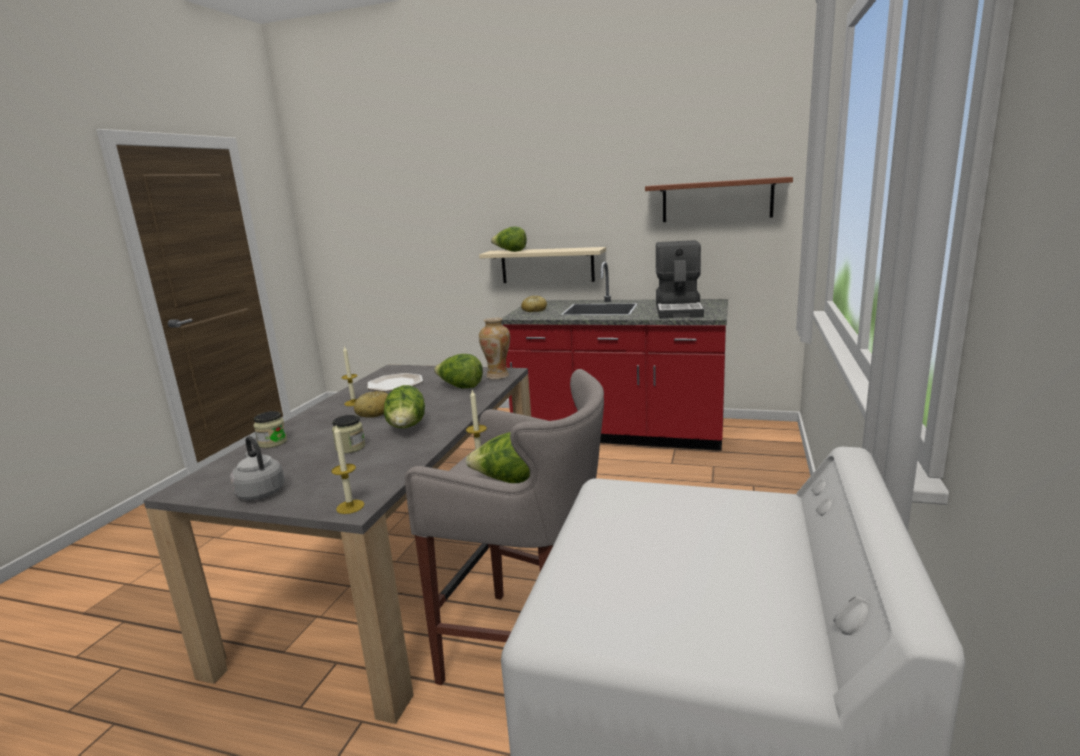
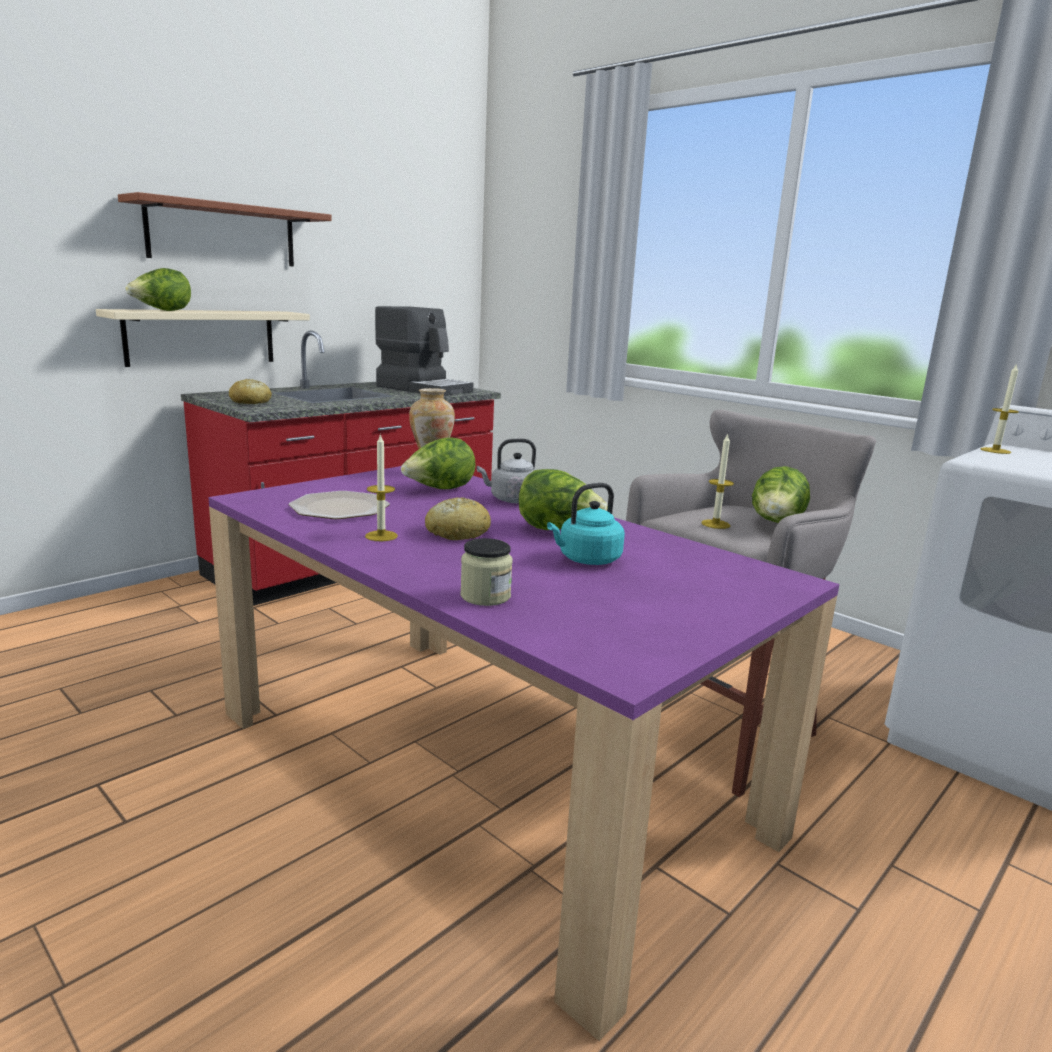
camera: 65 degrees left, 0 degrees up
grey dining table [143,365,531,724] -> purple dining table [208,466,839,1041]
grey kettle [230,436,285,500] -> grey kettle moved to [477,438,536,503]
candle [331,426,364,514] -> candle moved to [981,363,1019,454]
jar [332,415,365,454] -> turquoise kettle [547,483,625,565]
brown shelf [645,177,793,222] -> brown shelf moved to [118,192,332,266]

